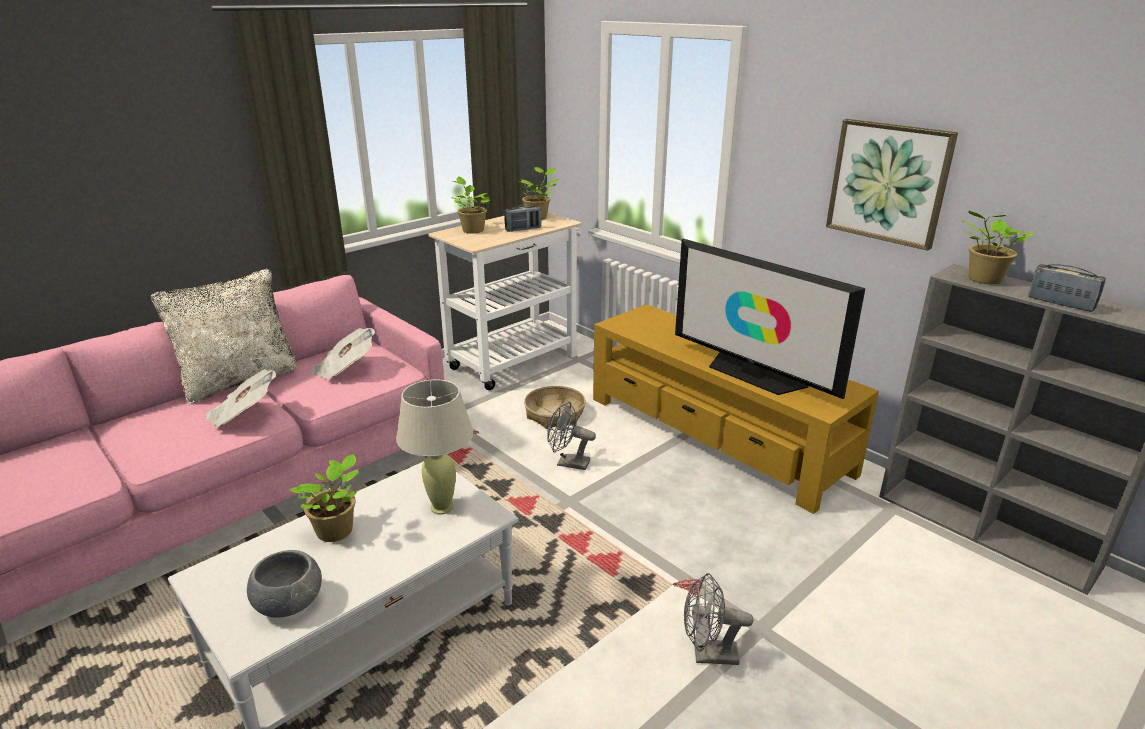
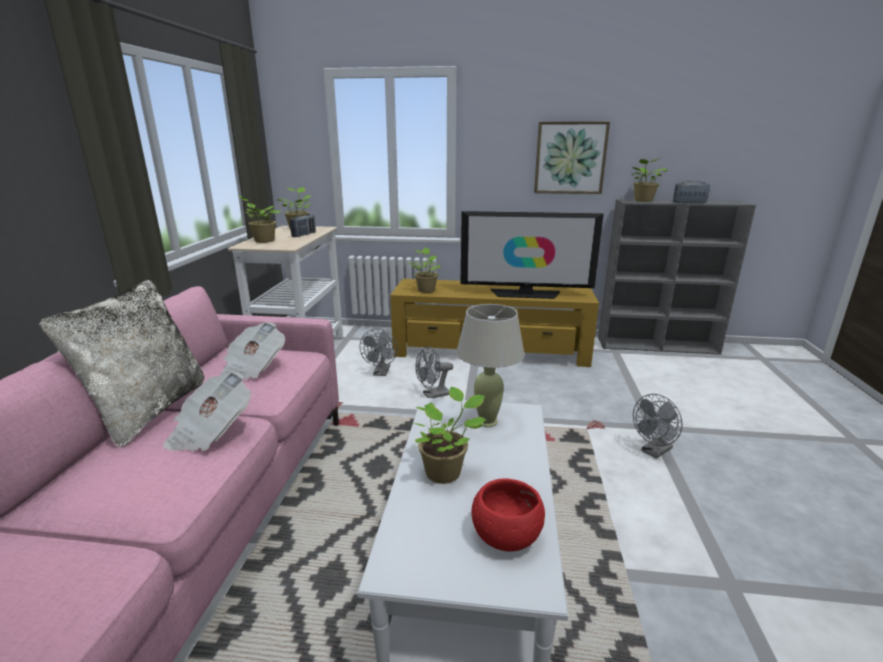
camera: 40 degrees left, 5 degrees down
grey bowl [247,550,322,618] -> red bowl [471,478,545,552]
basket [524,386,586,429] -> grey fan [359,329,398,376]
none -> potted plant [408,248,442,293]

